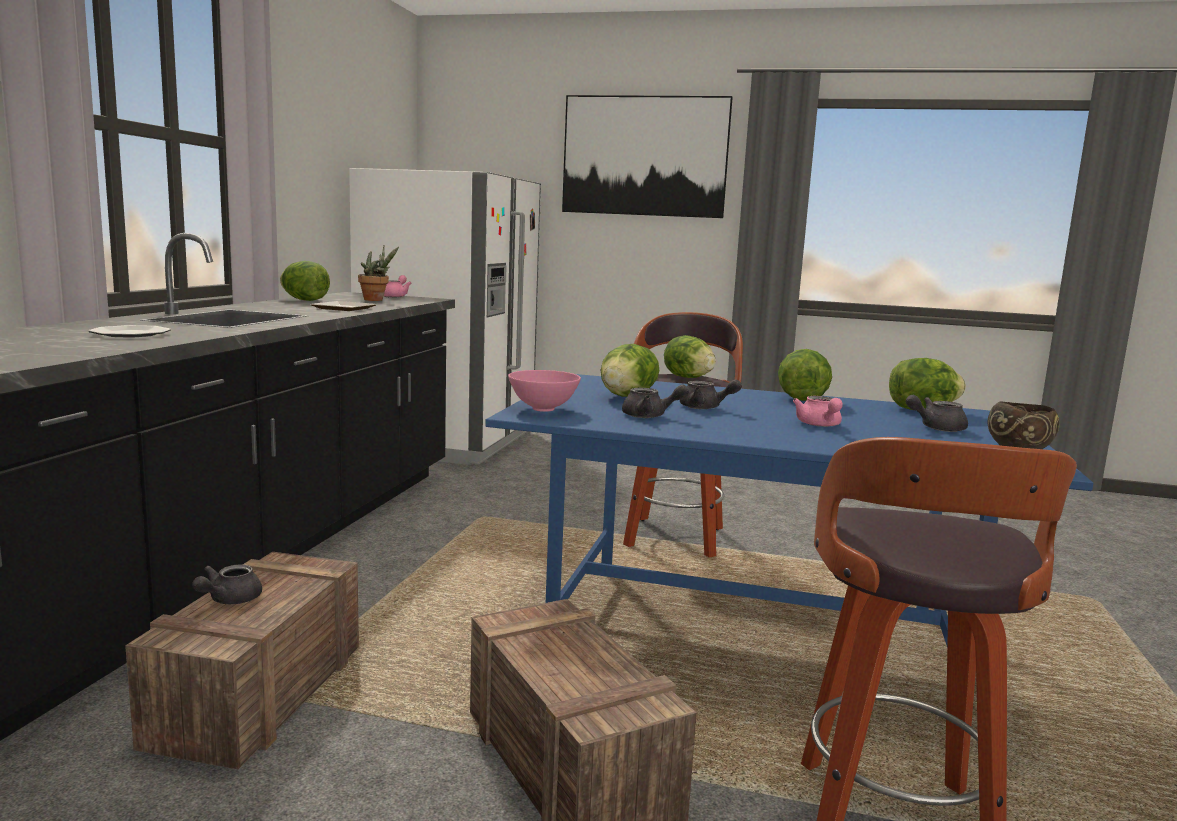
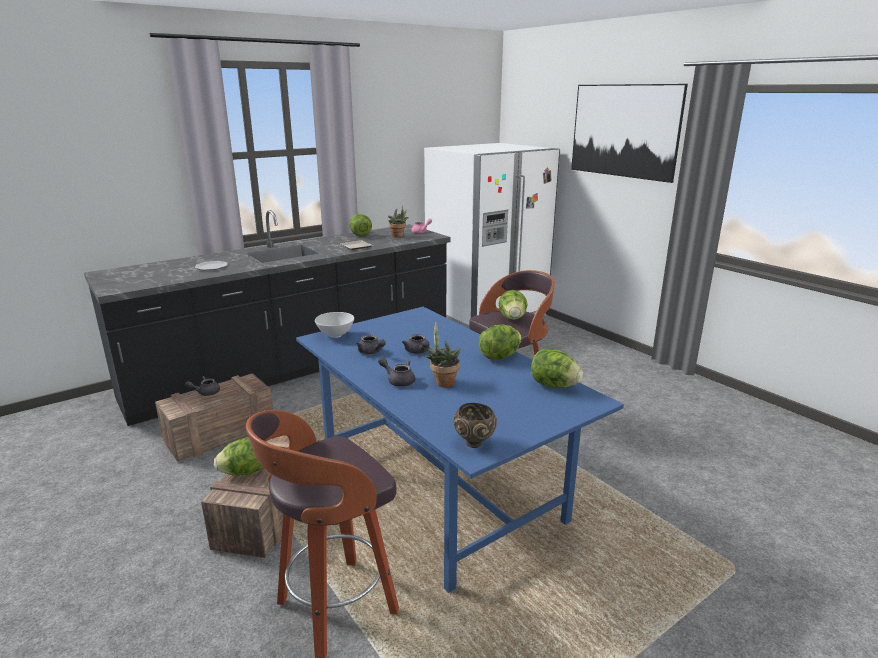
camera: 40 degrees right, 10 degrees up
pink bowl [508,370,581,412] -> white bowl [315,312,354,338]
lettuce [601,344,660,397] -> lettuce moved to [214,438,263,476]
pink teapot [793,396,843,427] -> potted plant [424,321,461,387]
grey teapot [905,395,968,432] -> grey teapot moved to [378,357,415,387]

